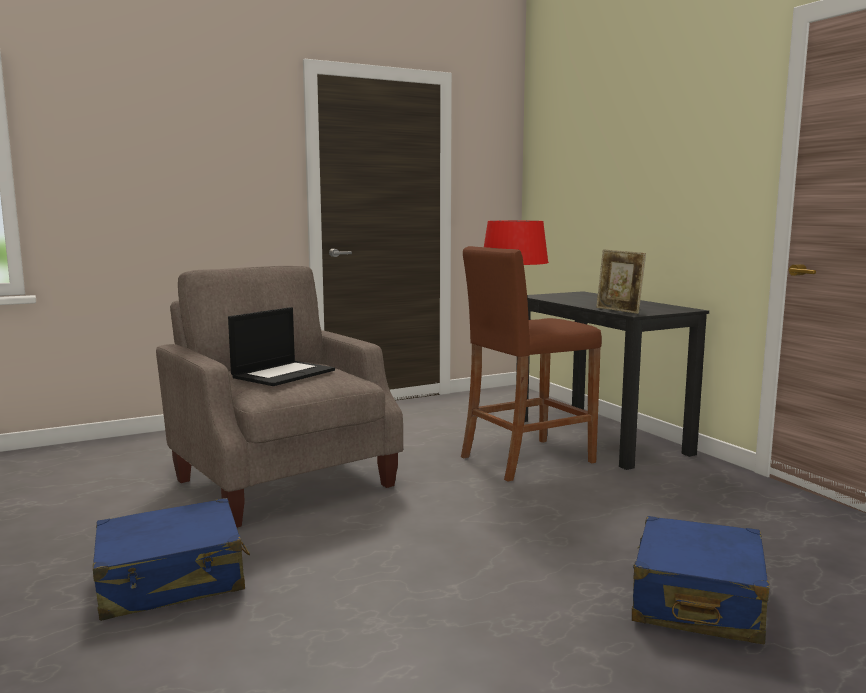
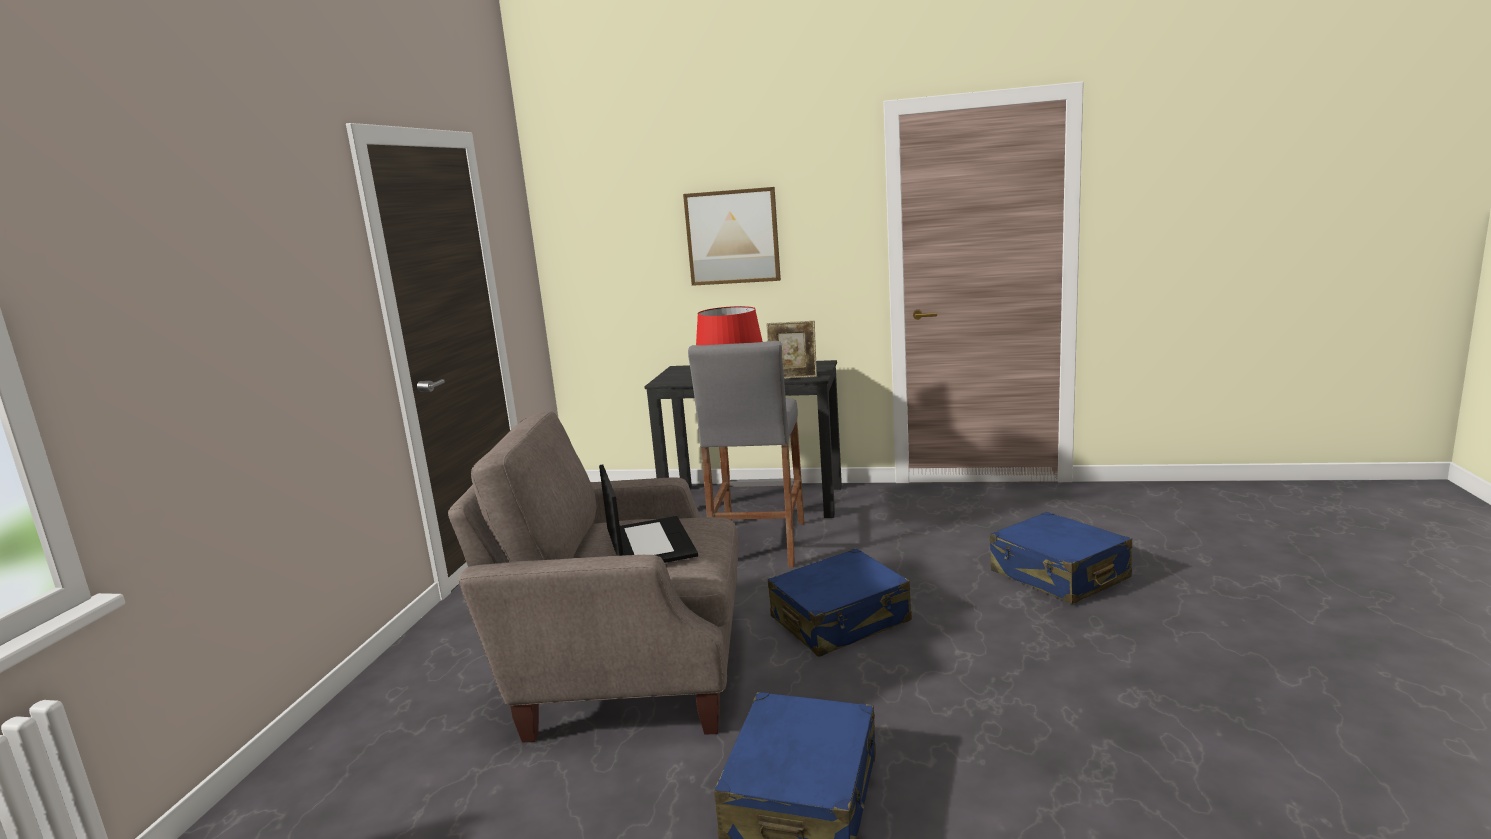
camera: 50 degrees left, 5 degrees up
brown stool [461,246,602,482] -> grey stool [688,341,804,567]
none -> picture [683,187,781,286]
none -> blue suitcase [768,548,912,657]

